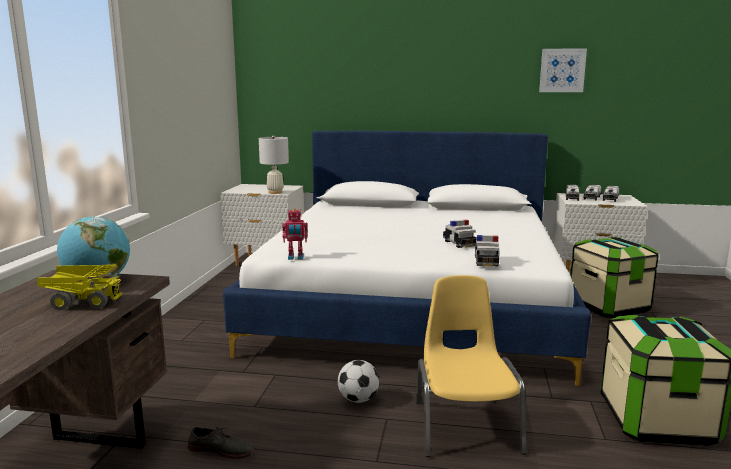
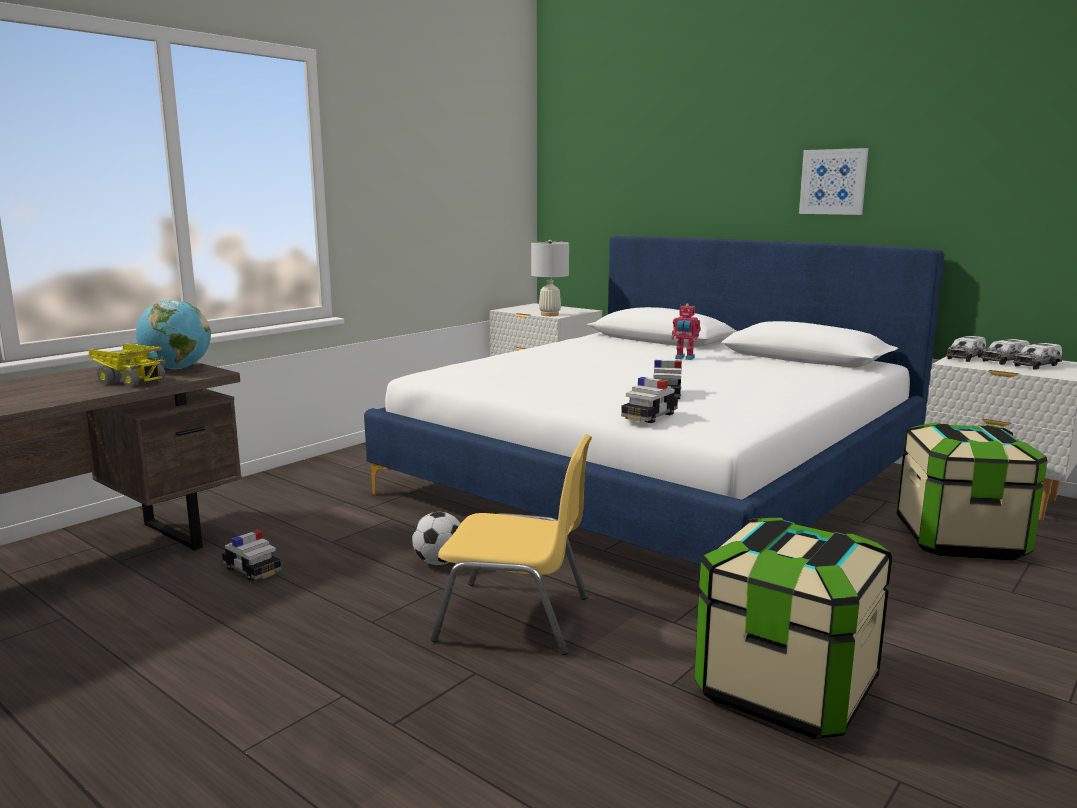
camera: 30 degrees right, 0 degrees up
grey shoe [187,427,254,459] -> toy car [222,530,282,581]
toy robot [282,208,308,260] -> toy robot moved to [671,304,701,360]
yellow chair [416,275,526,457] -> yellow chair turned 75 degrees clockwise [431,434,592,655]
picture [539,48,587,92] -> picture moved to [799,148,868,215]

